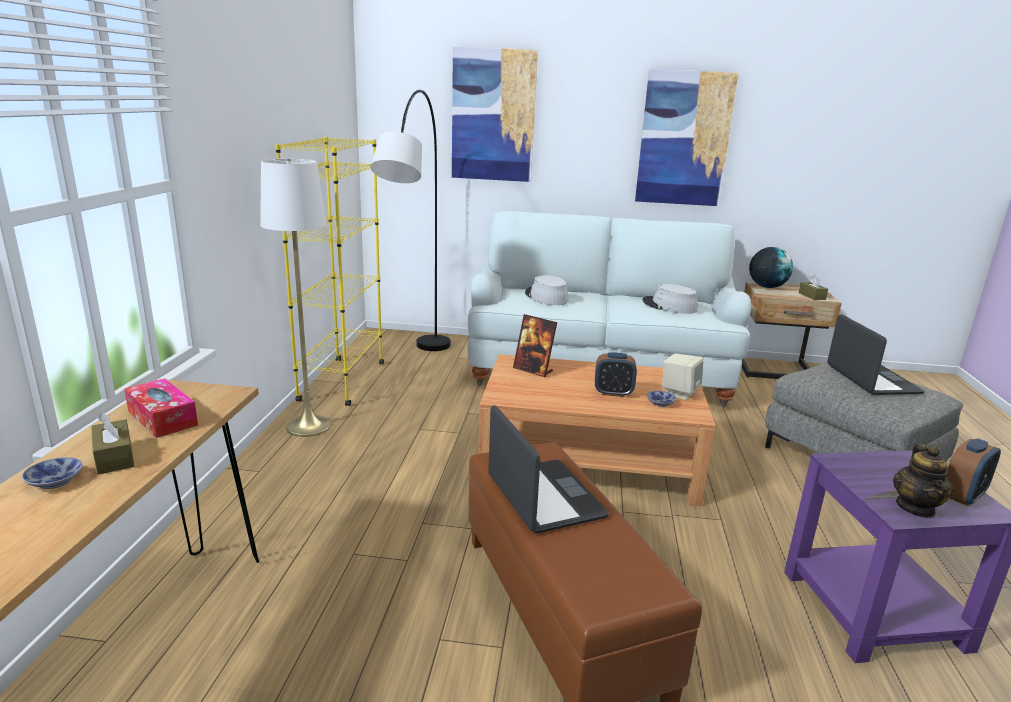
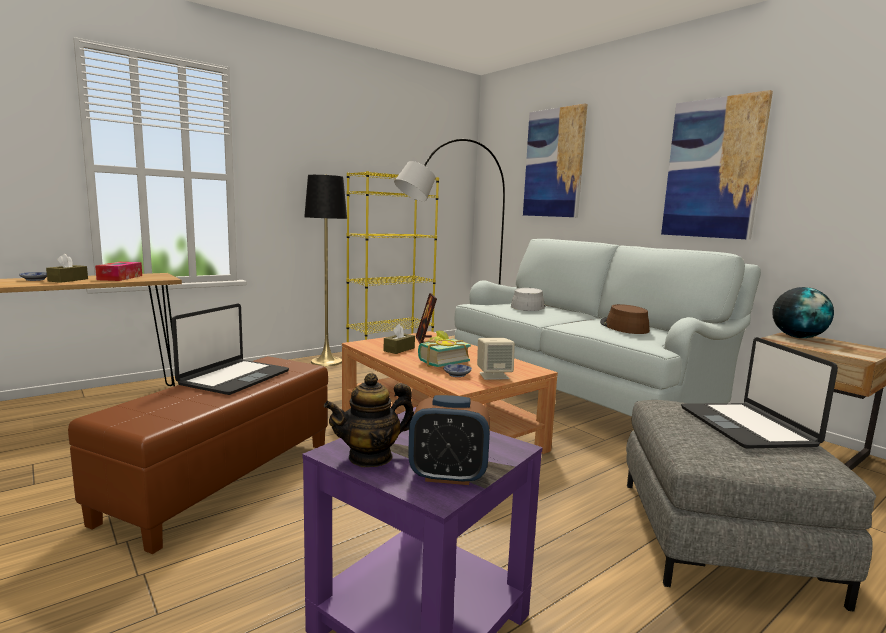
camera: 45 degrees right, 10 degrees down
white floor lamp [260,159,332,437] -> black floor lamp [304,174,347,366]
alarm clock [595,352,637,397] -> book [418,330,471,367]
grey hat [642,284,698,314] -> brown hat [600,304,650,334]
brown tissue box [799,275,828,300] -> brown tissue box moved to [384,324,415,354]
laptop [827,314,925,395] -> laptop turned 135 degrees clockwise [681,337,838,448]

